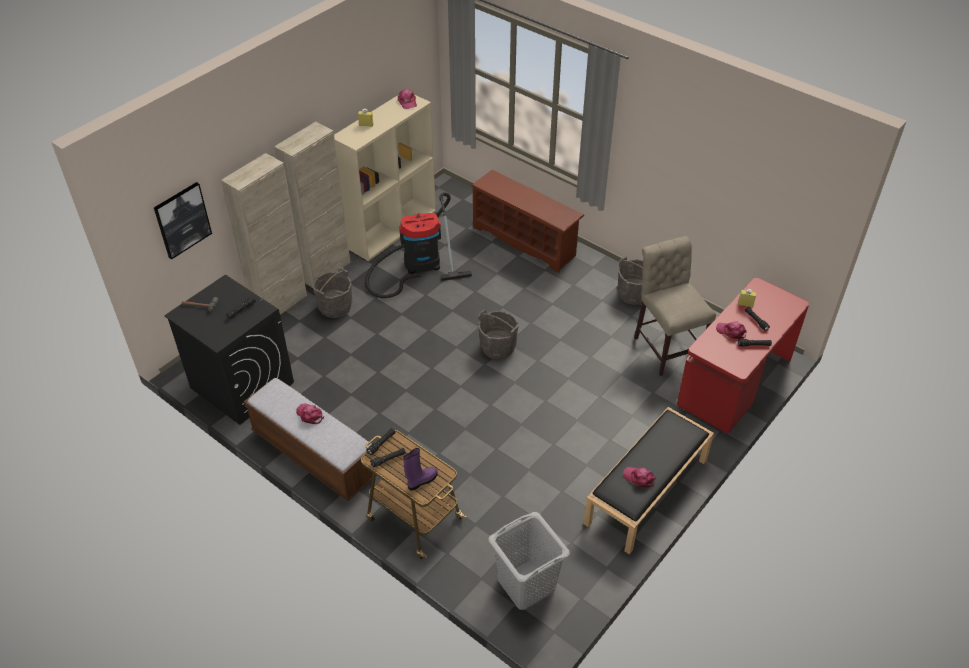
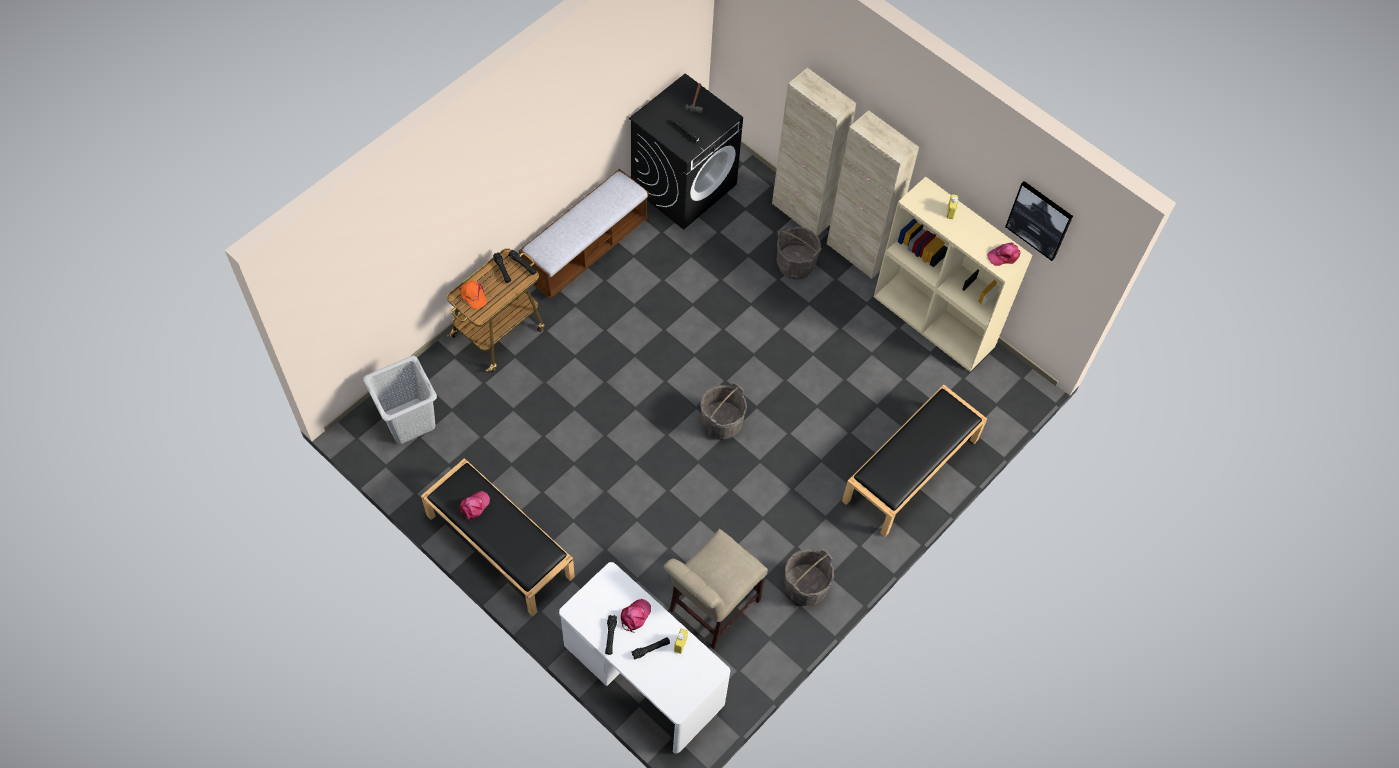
camera: 90 degrees right, 15 degrees up
picture [154,182,212,260] -> picture moved to [1005,181,1073,261]
pink cap [296,403,324,424] -> none
vacuum cleaner [365,192,472,298] -> none
purple boot [403,448,438,491] -> orange cap [459,281,487,309]
brown shoe rack [471,170,584,273] -> black bench [842,385,987,537]
beige chair [634,236,716,376] -> beige chair turned 150 degrees clockwise [663,529,768,649]
red desk [677,277,809,434] -> white desk [559,562,730,754]

